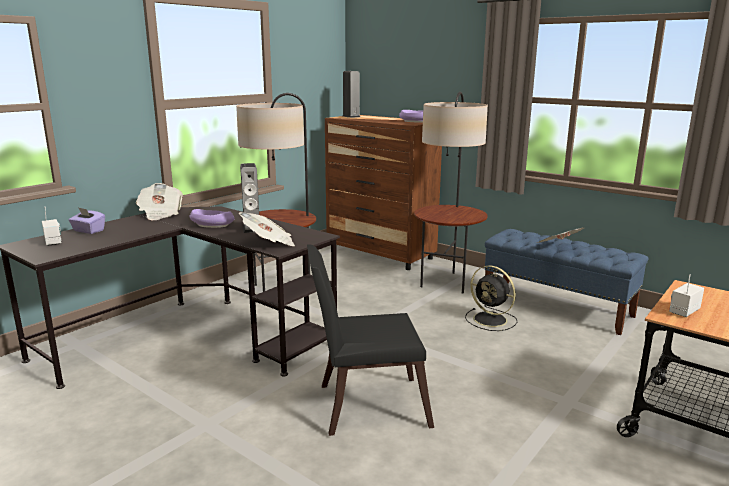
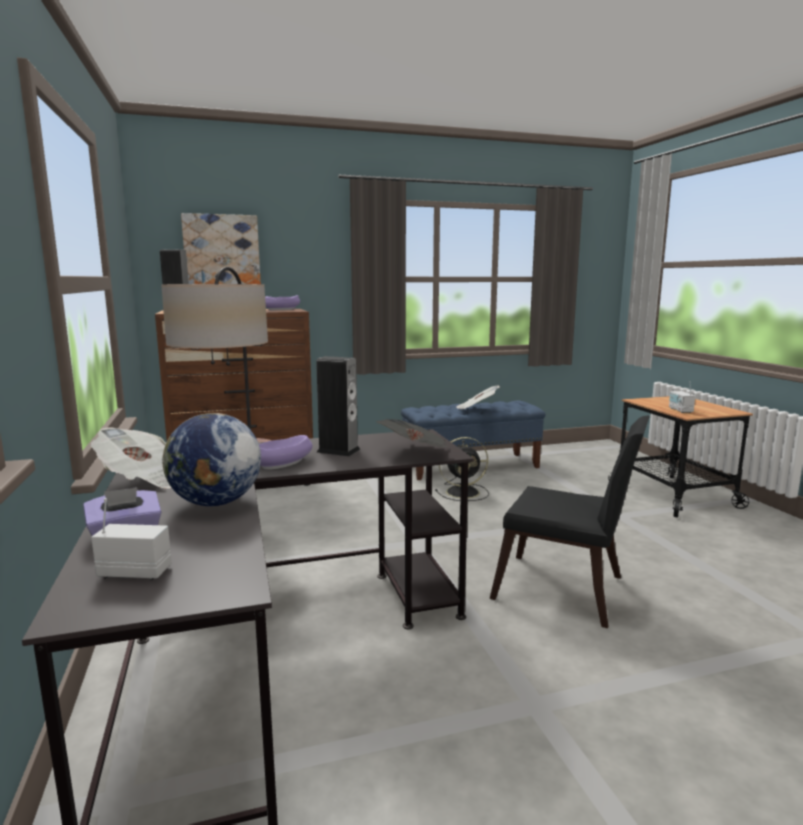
camera: 55 degrees left, 5 degrees down
black chair [307,244,434,436] -> black chair turned 90 degrees counterclockwise [490,416,650,628]
floor lamp [414,92,488,294] -> none
none -> globe [162,413,261,506]
none -> picture [181,213,261,284]

